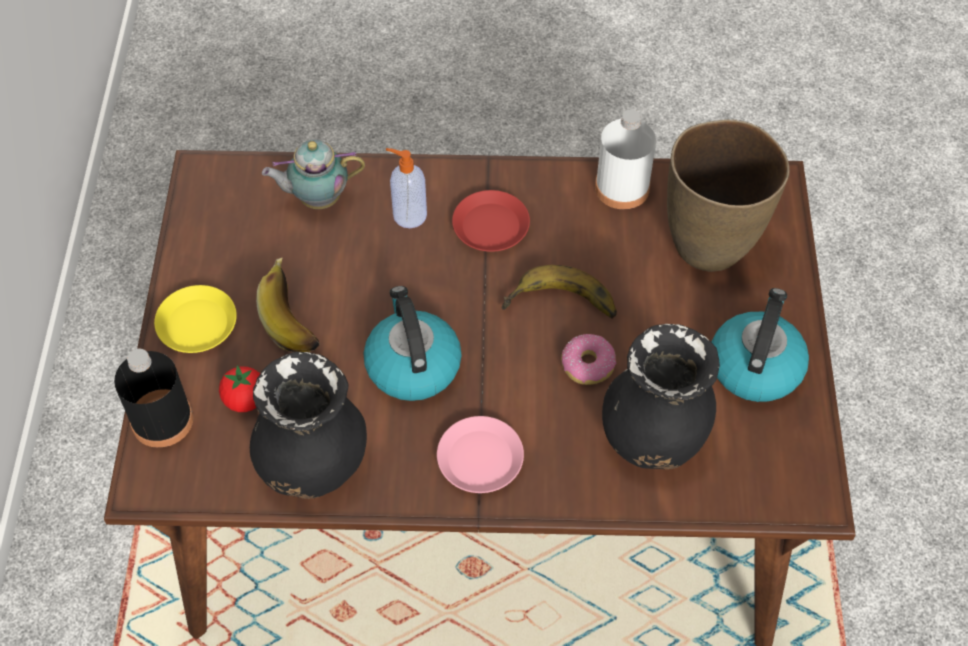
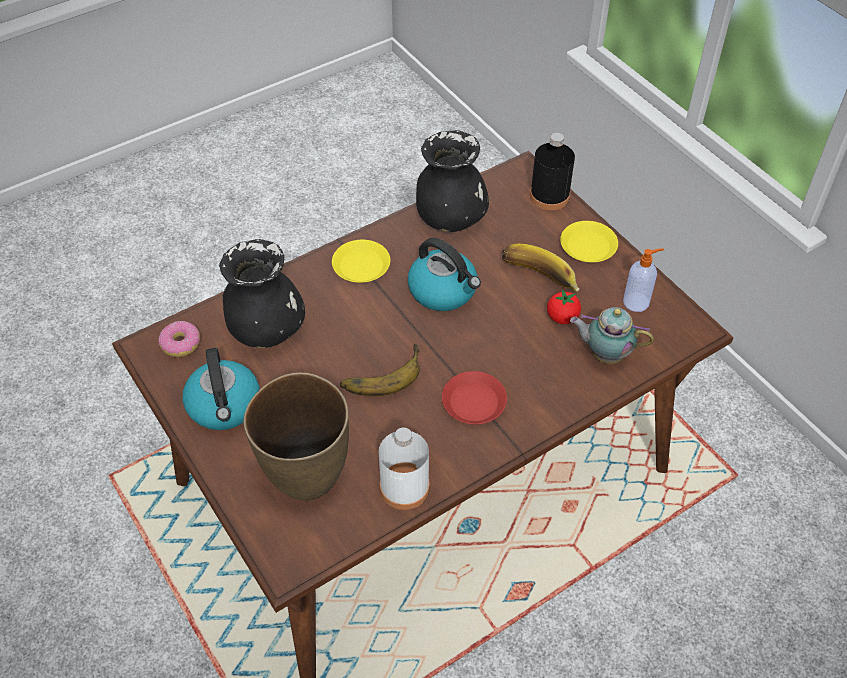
camera: 145 degrees right, 5 degrees down
tomato [219,365,260,412] -> tomato moved to [547,290,581,324]
teapot [262,139,365,209] -> teapot turned 120 degrees counterclockwise [570,307,654,364]
soap dispenser [386,148,427,228] -> soap dispenser moved to [623,248,664,312]
pink plate [437,416,524,493] -> yellow plate [332,240,390,283]
donut [561,334,616,385] -> donut moved to [158,321,200,357]

